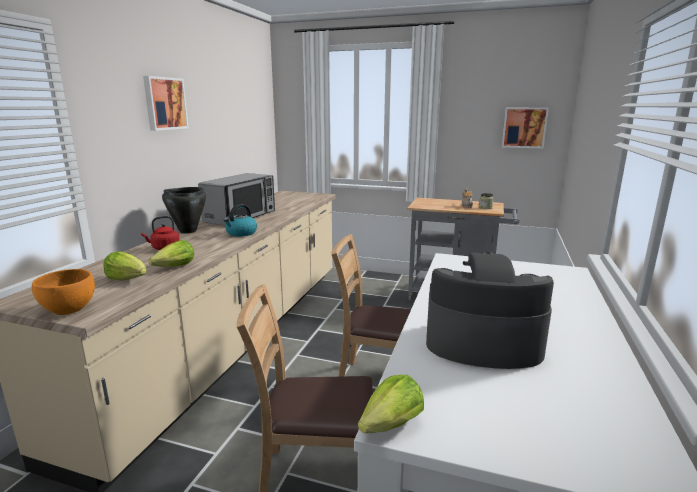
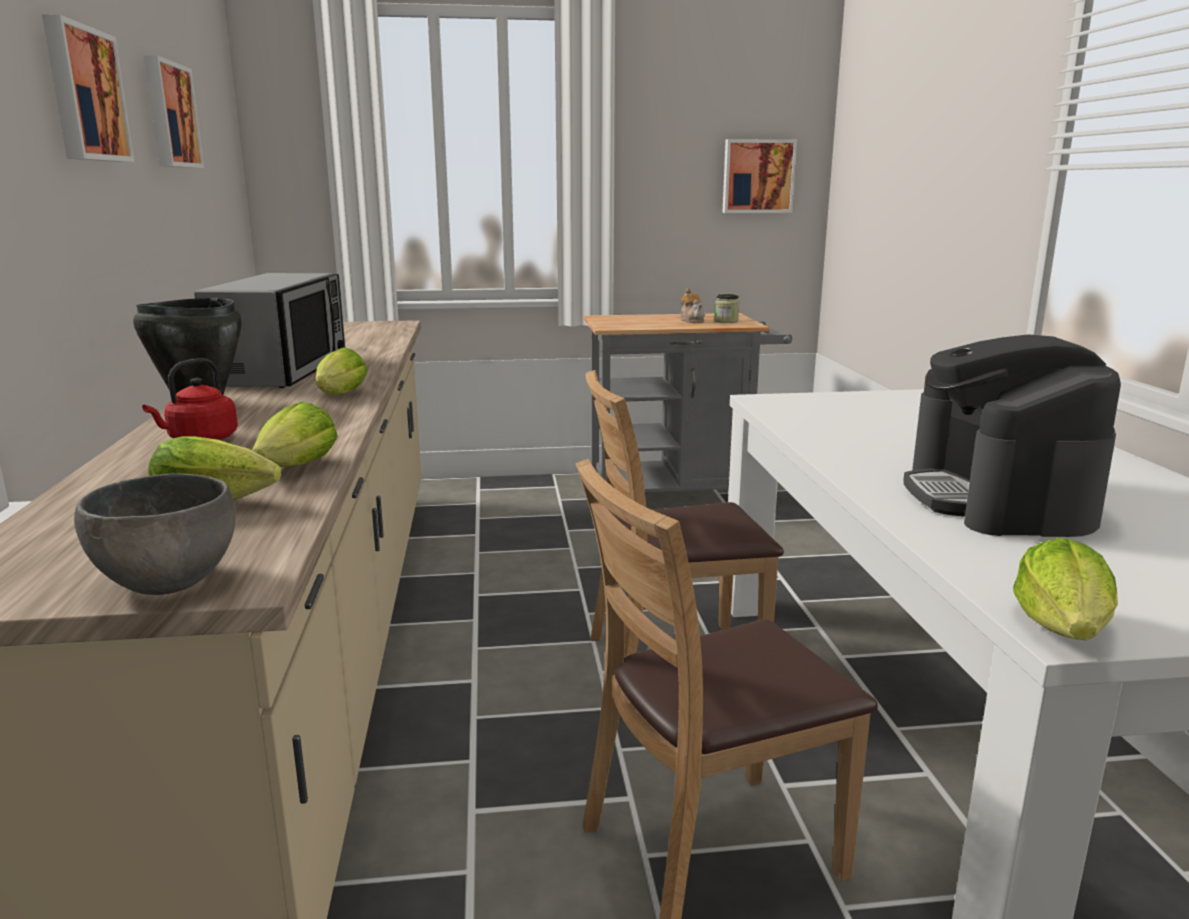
camera: 25 degrees left, 0 degrees up
orange bowl [32,269,95,315] -> grey bowl [74,473,236,595]
kettle [224,204,257,237] -> lettuce [315,348,367,395]
coffee machine [426,252,554,369] -> coffee machine turned 75 degrees counterclockwise [903,334,1121,537]
none -> picture [144,55,204,168]

